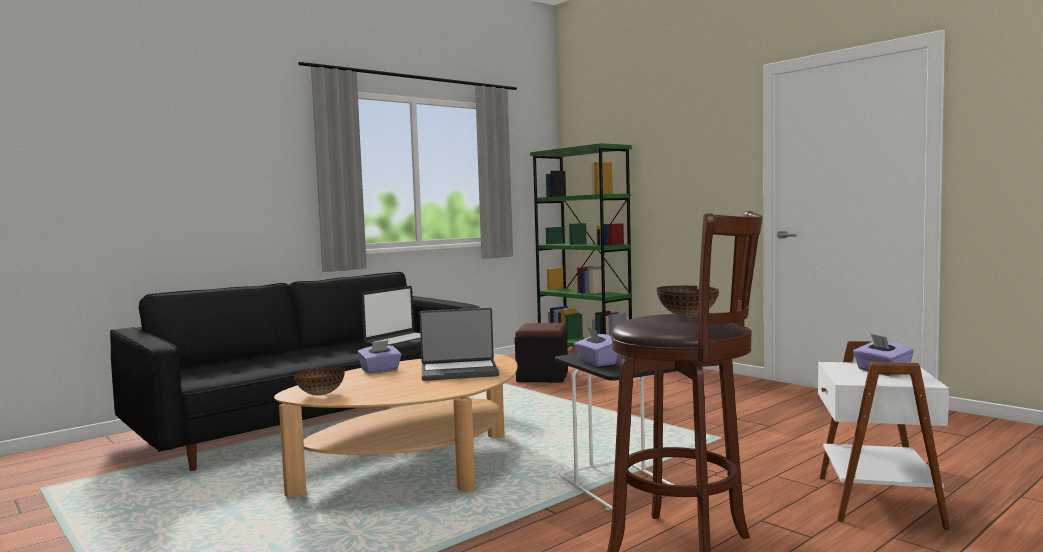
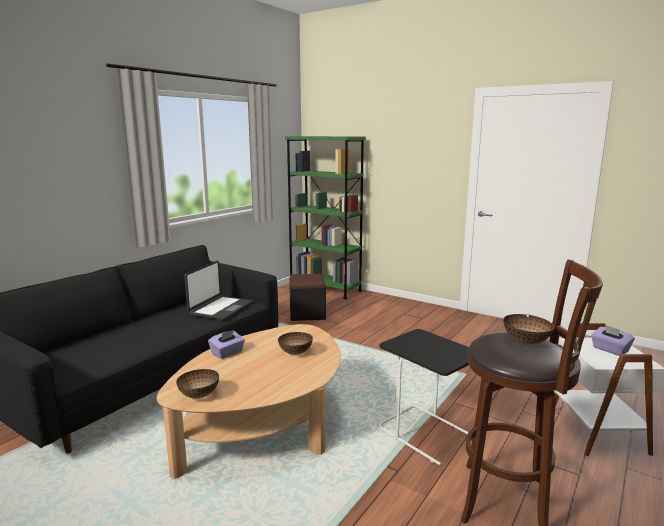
camera: 15 degrees left, 10 degrees up
laptop [419,308,499,381] -> bowl [278,332,313,355]
purple tissue box [574,328,618,367] -> none

